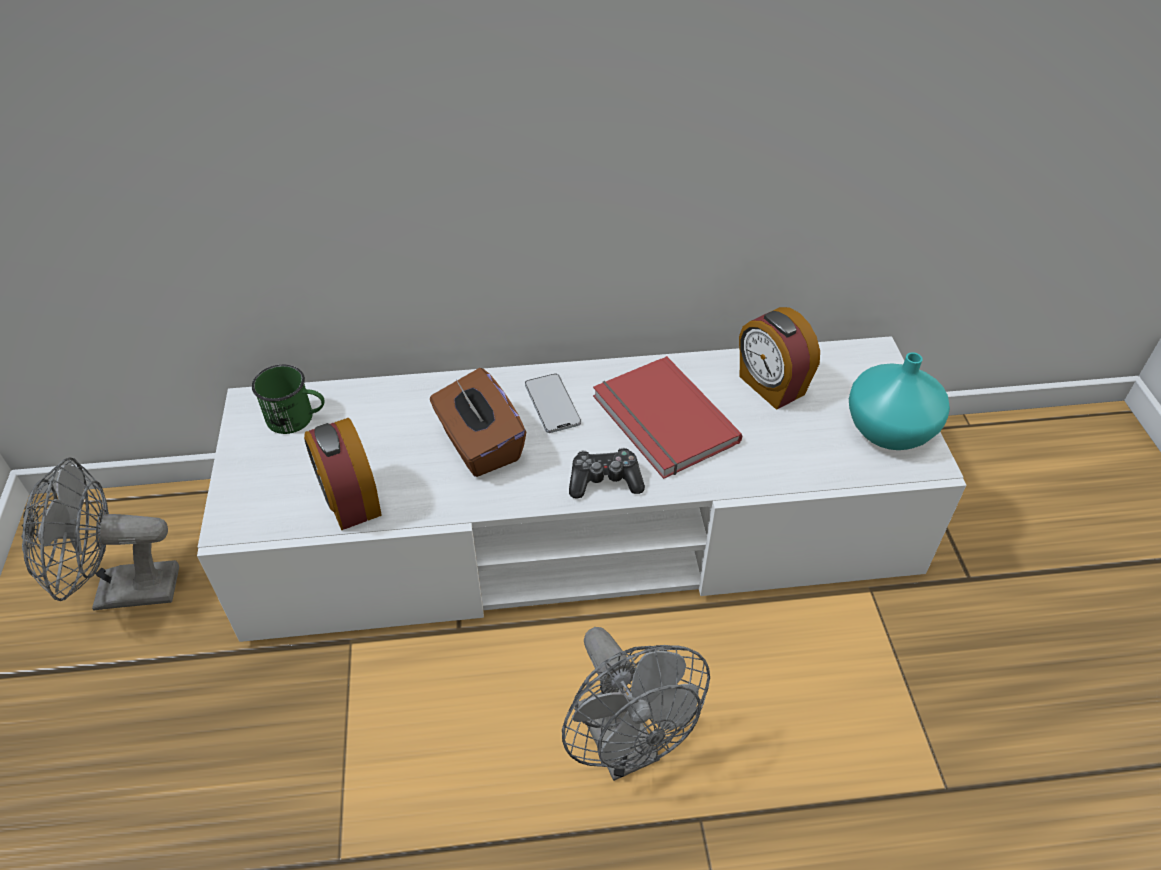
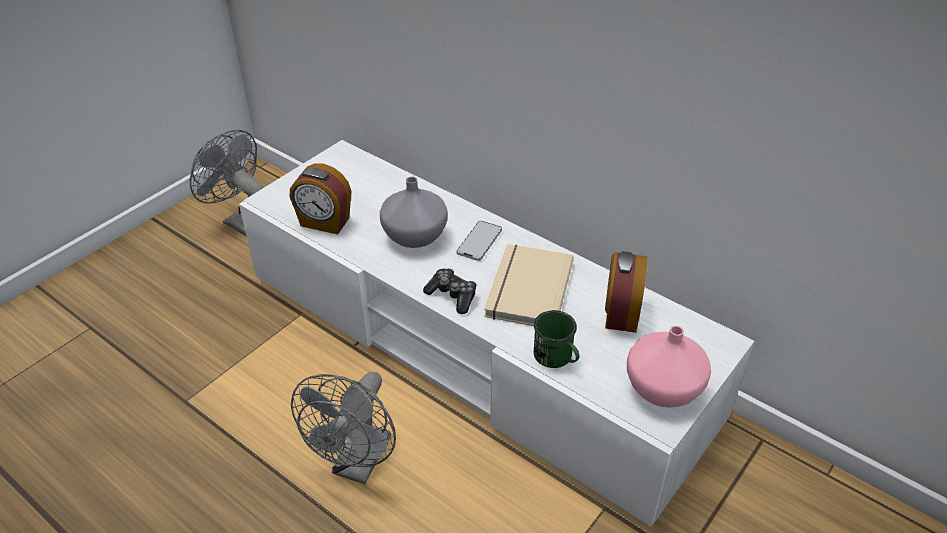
camera: 45 degrees right, 5 degrees down
green mug [252,365,325,434] -> green mug moved to [534,310,580,368]
alarm clock [304,418,382,531] -> alarm clock turned 90 degrees counterclockwise [289,163,351,234]
brown tissue box [430,368,526,477] -> grey vase [380,177,448,248]
red book [593,356,742,479] -> beige book [484,244,574,326]
turquoise vase [849,352,950,450] -> pink vase [627,326,711,408]

